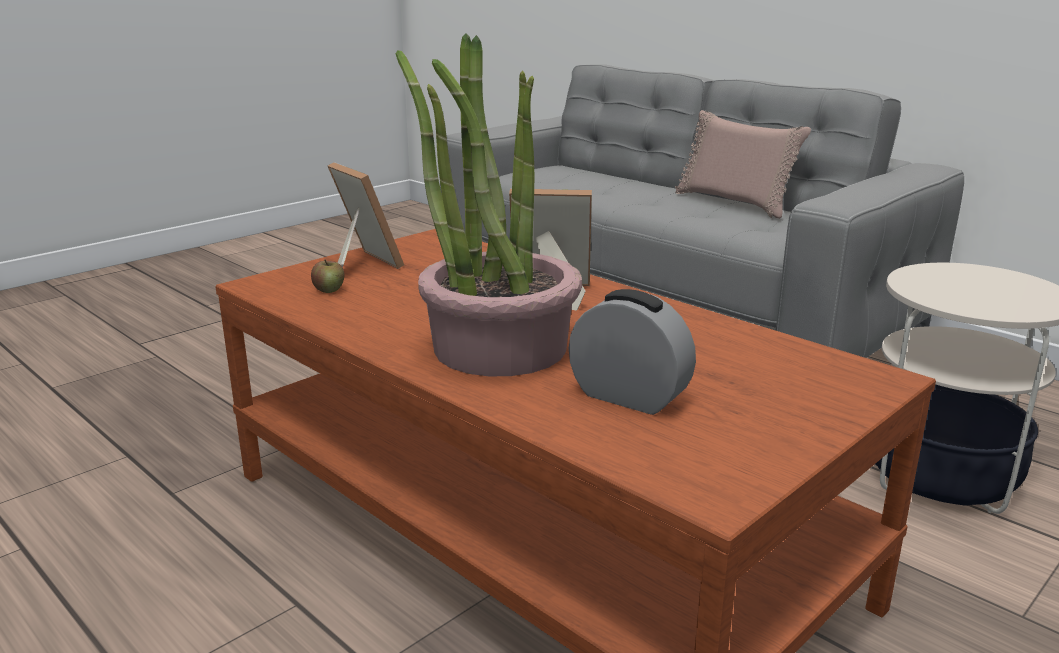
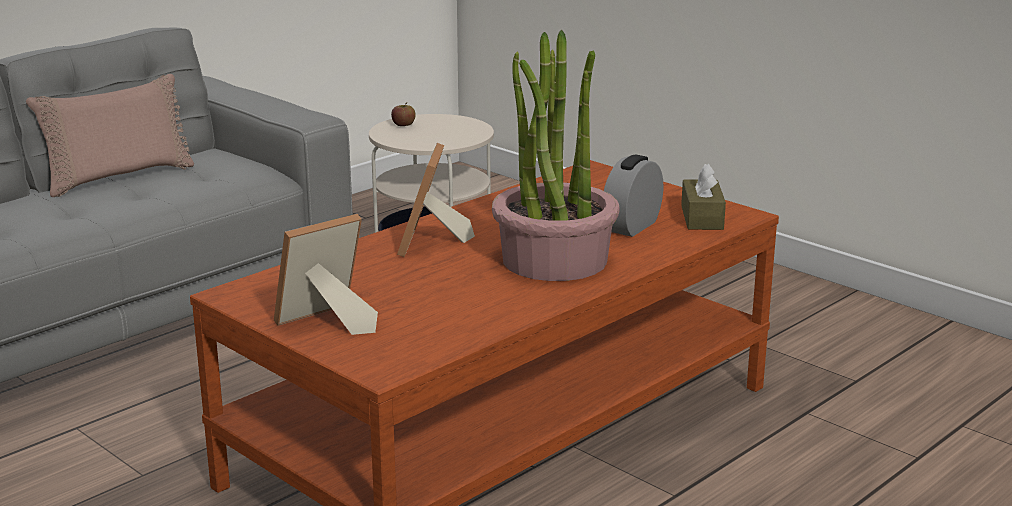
camera: 90 degrees left, 0 degrees up
apple [311,260,345,293] -> apple moved to [391,102,416,126]
none -> brown tissue box [681,164,726,230]

